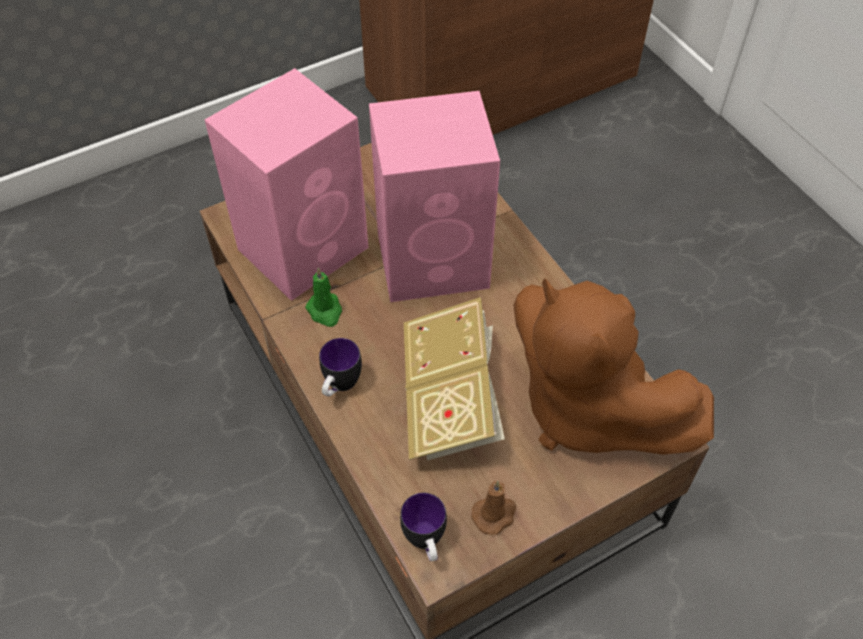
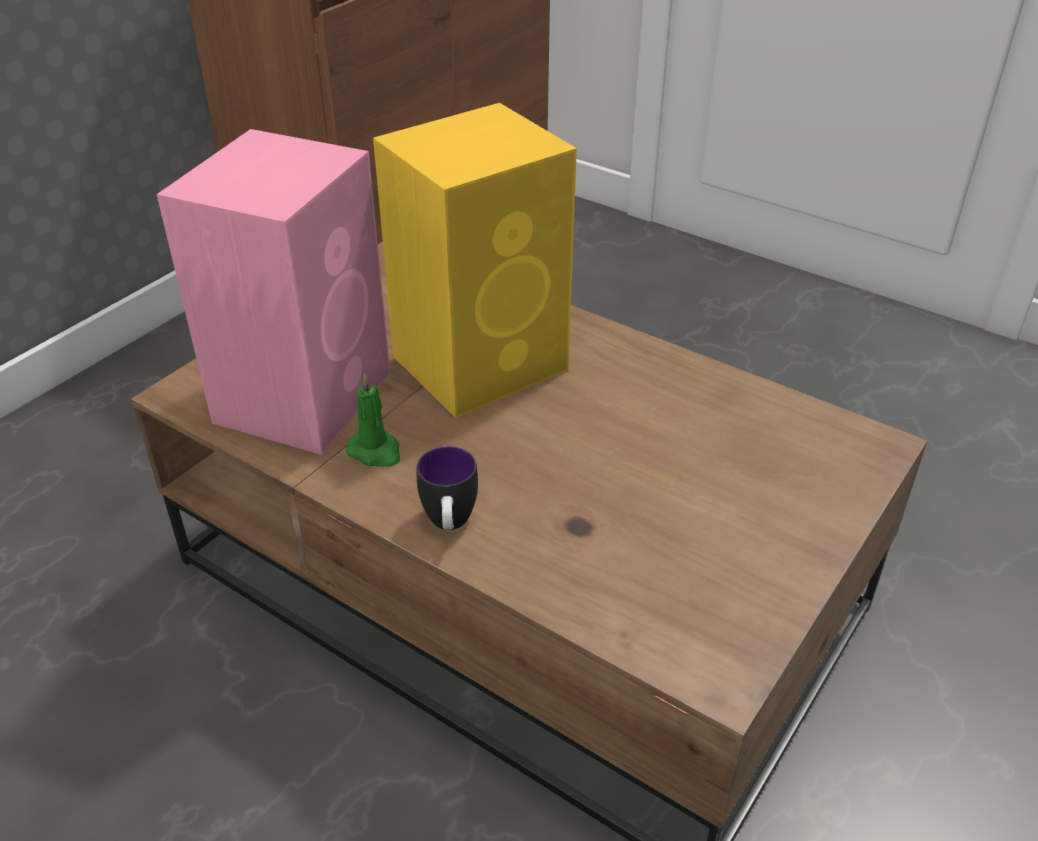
camera: 25 degrees left, 15 degrees down
pink speaker [369,91,500,302] -> yellow speaker [373,103,577,418]
mug [400,493,447,561] -> none
book [404,297,505,460] -> none
brown candle [472,481,516,535] -> none
brown plush toy [513,279,714,455] -> none

